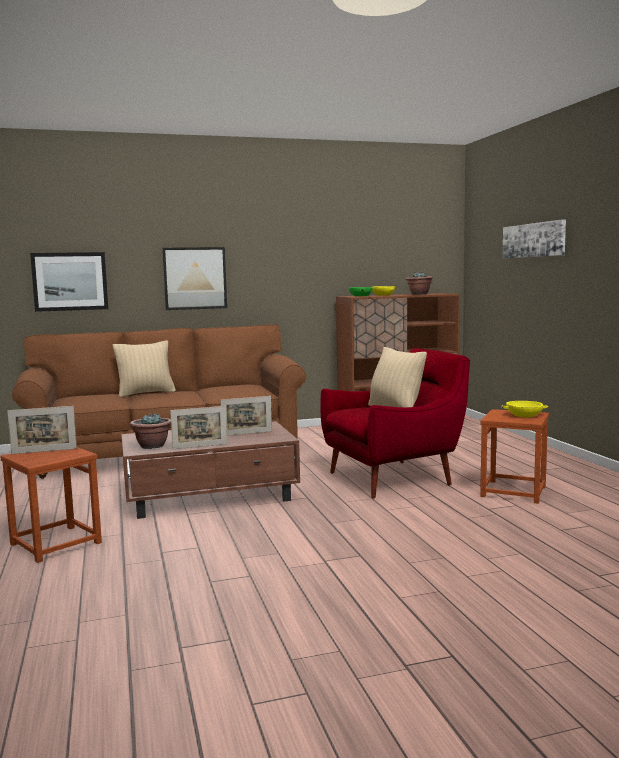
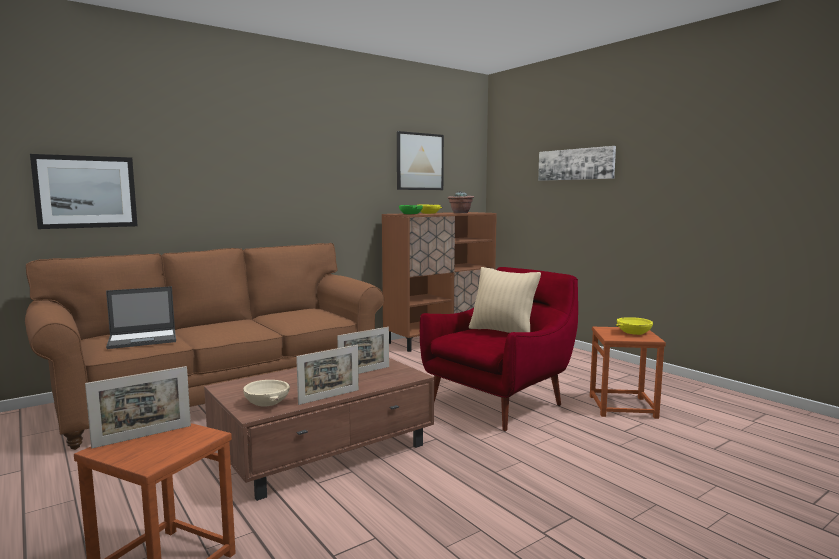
camera: 20 degrees left, 0 degrees up
beige pillow [113,340,176,397] -> none
potted plant [130,413,171,449] -> beige bowl [243,380,290,407]
picture [162,247,227,310] -> picture moved to [397,131,444,190]
none -> laptop [106,286,176,349]

